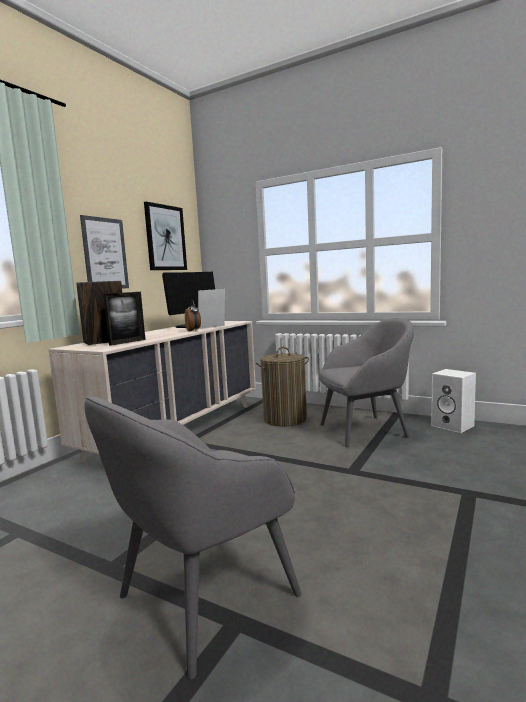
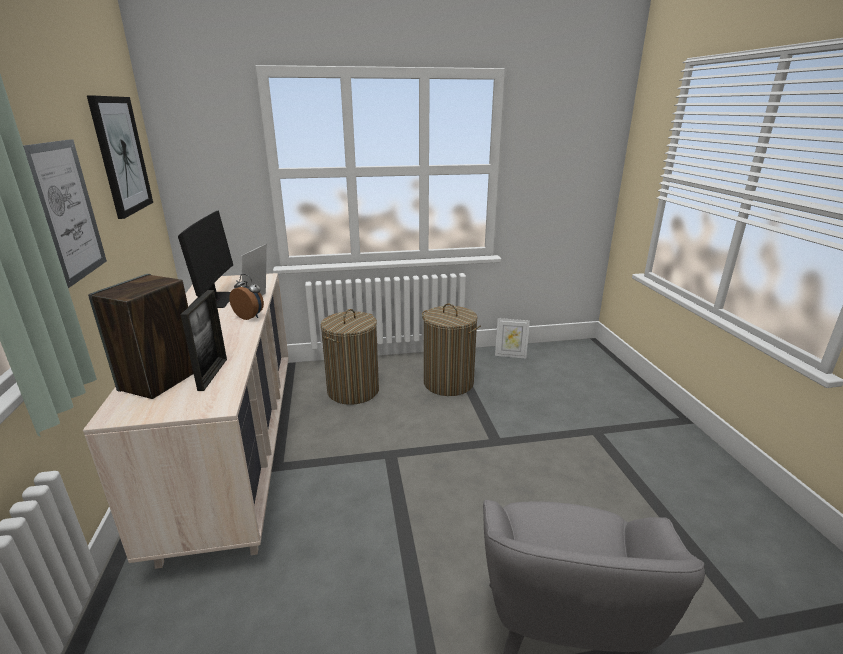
camera: 40 degrees left, 15 degrees up
grey armchair [319,318,414,447] -> laundry basket [422,304,481,396]
white speaker [431,369,476,433] -> picture frame [495,318,530,358]

